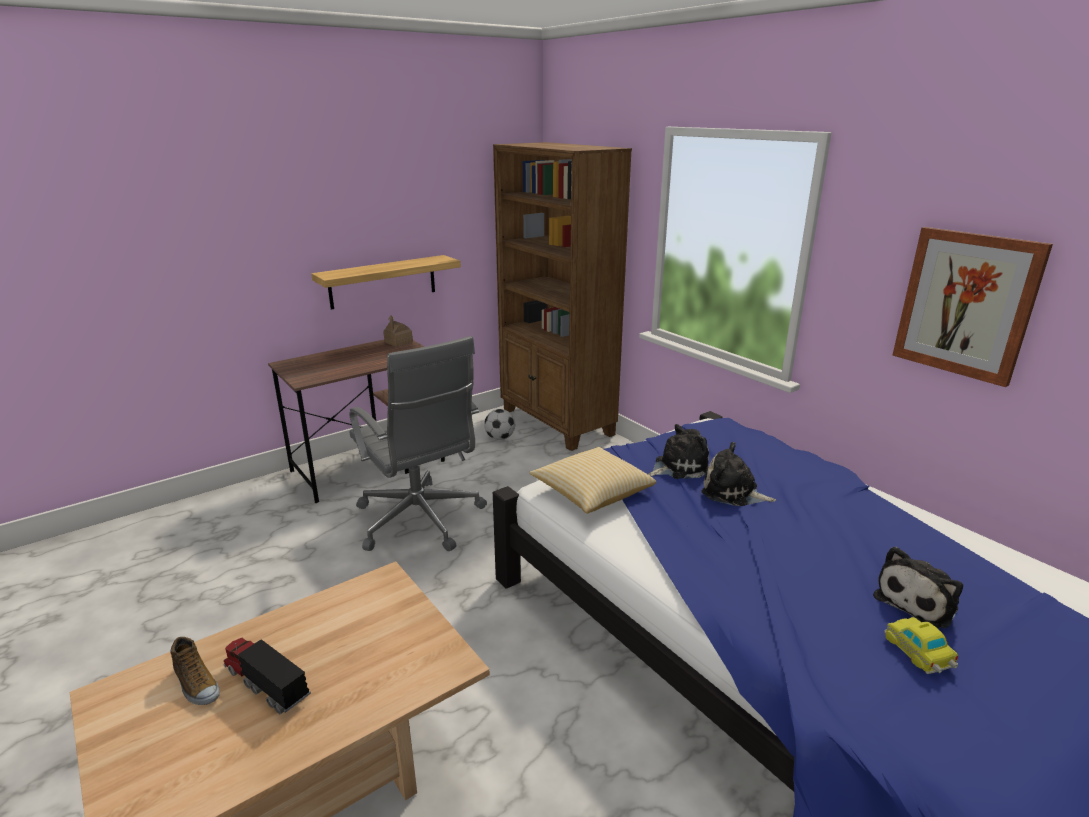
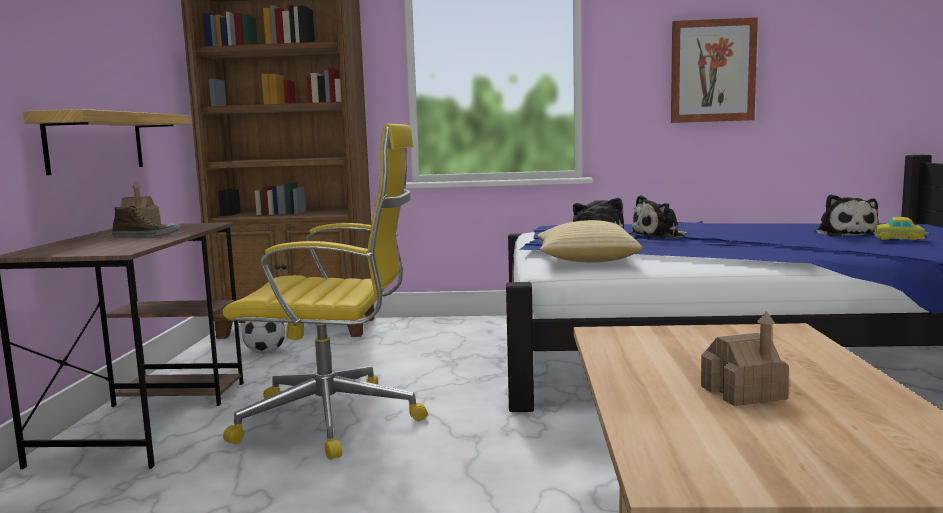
camera: 50 degrees left, 15 degrees down
shoe [170,637,220,705] -> shoe moved to [112,206,180,237]
toy truck [223,638,311,715] -> toy house [701,311,789,406]
grey office chair [349,336,487,551] -> yellow office chair [223,124,427,460]

